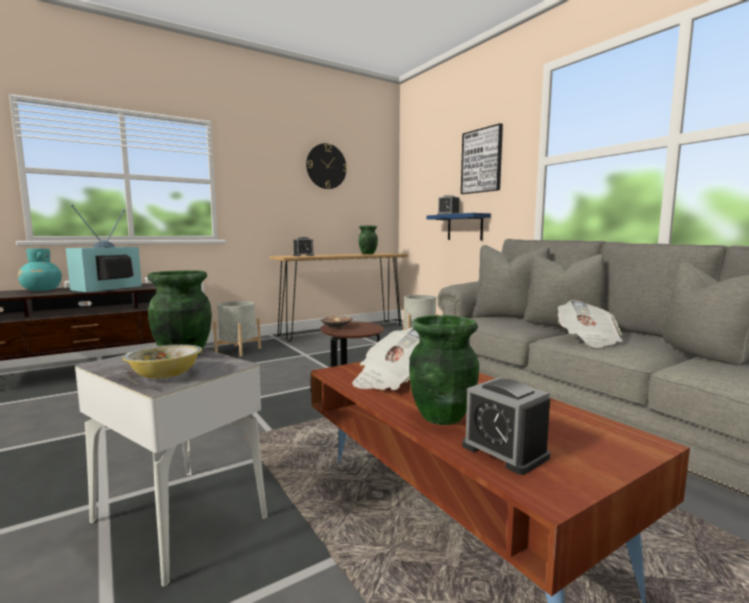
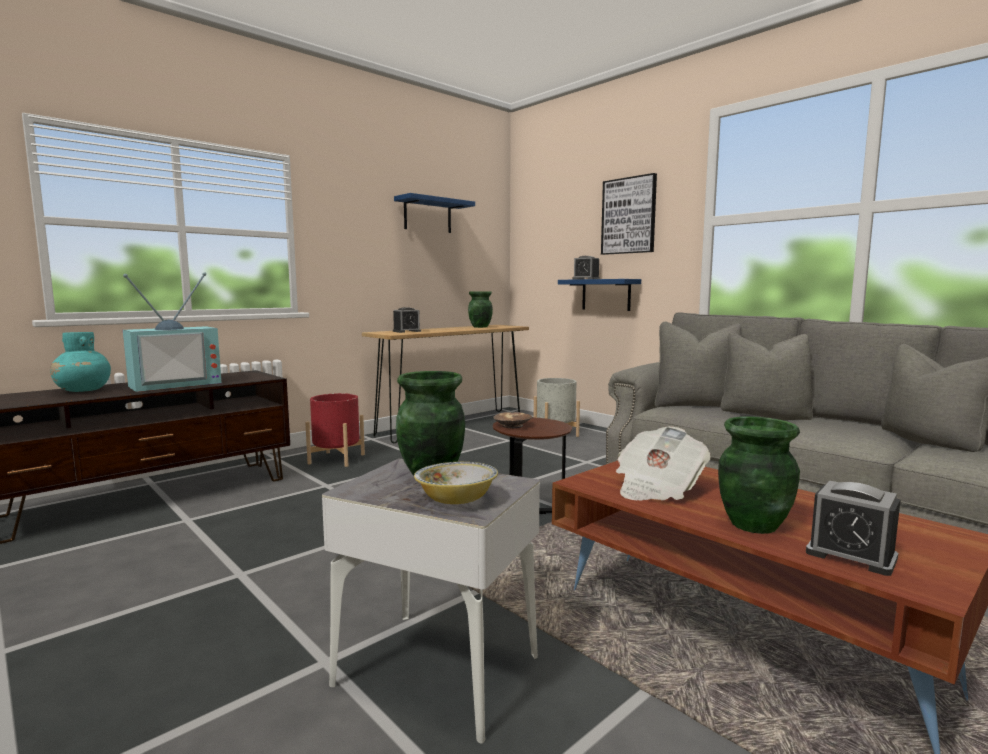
camera: 10 degrees left, 0 degrees up
television [66,204,142,292] -> television turned 150 degrees counterclockwise [123,272,222,392]
grey planter [213,301,261,357] -> red planter [305,393,365,467]
wall clock [306,143,347,189] -> blue shelf [394,193,475,233]
newspaper [558,300,624,348] -> none

